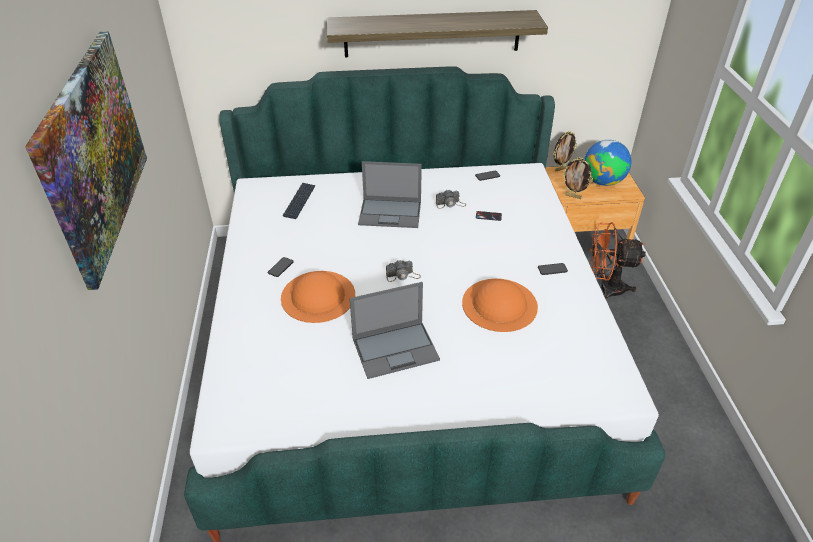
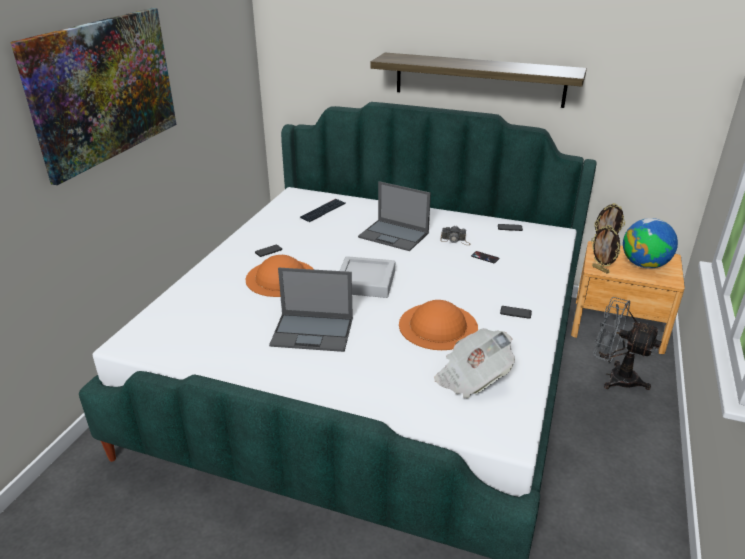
camera: 25 degrees right, 10 degrees down
camera [386,260,421,282] -> grey tray [340,256,395,298]
orange fan [589,222,646,301] -> grey fan [593,297,662,390]
none -> newspaper [434,328,515,398]

